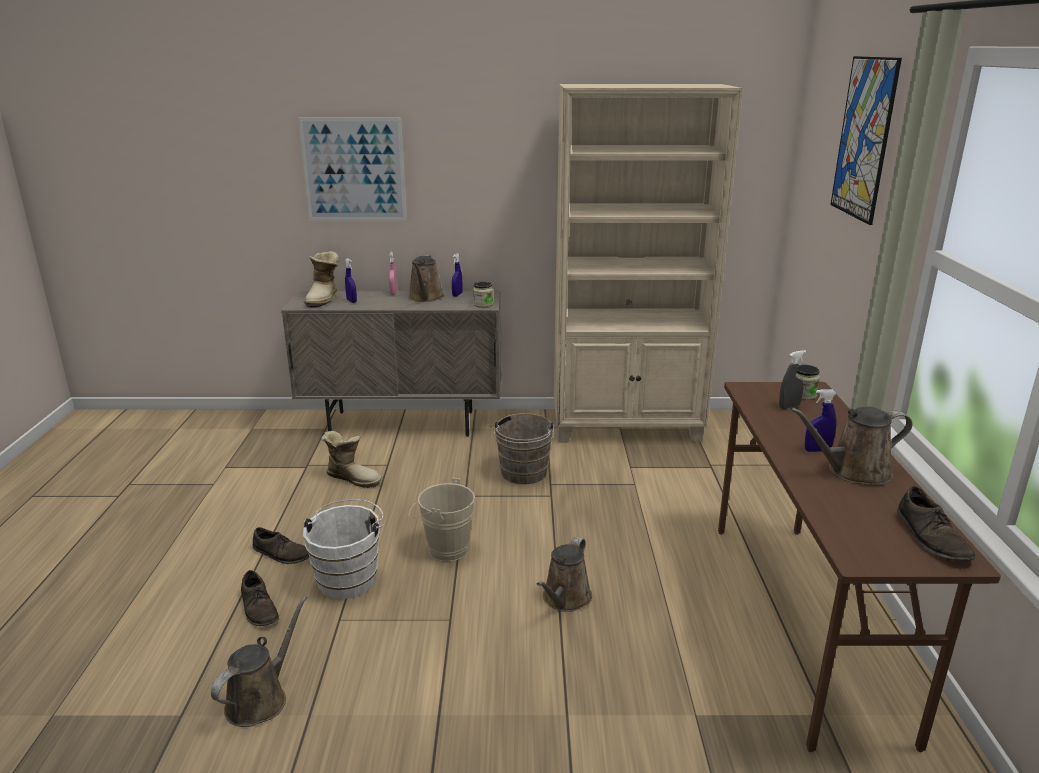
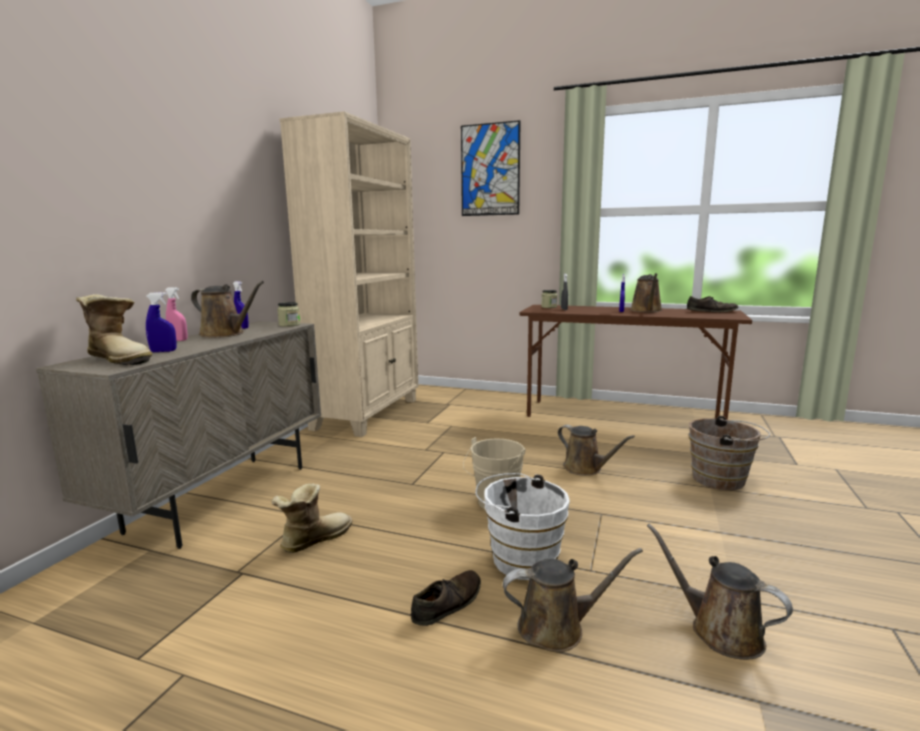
camera: 70 degrees left, 10 degrees down
brown shoe [241,570,279,626] -> brown watering can [503,548,643,652]
picture [298,118,407,220] -> none
brown bucket [490,413,556,484] -> brown bucket moved to [689,416,770,490]

